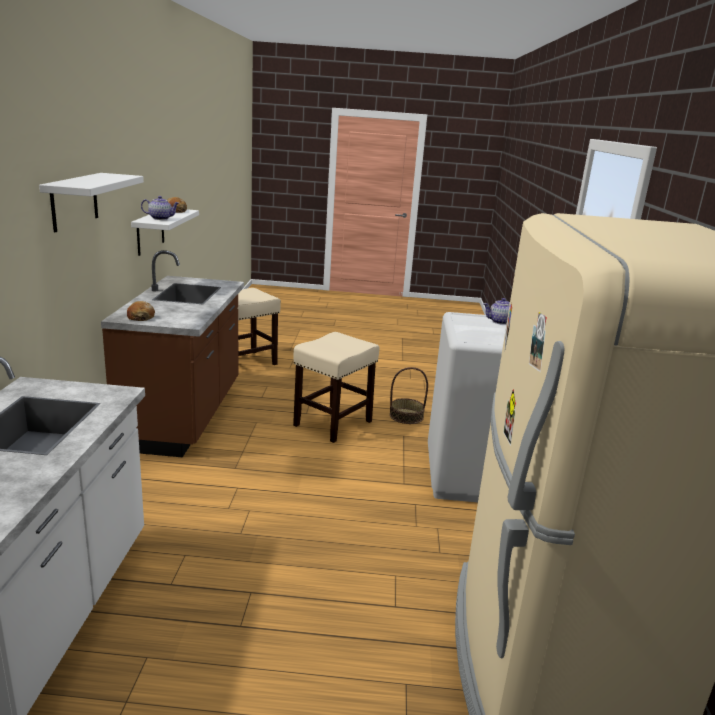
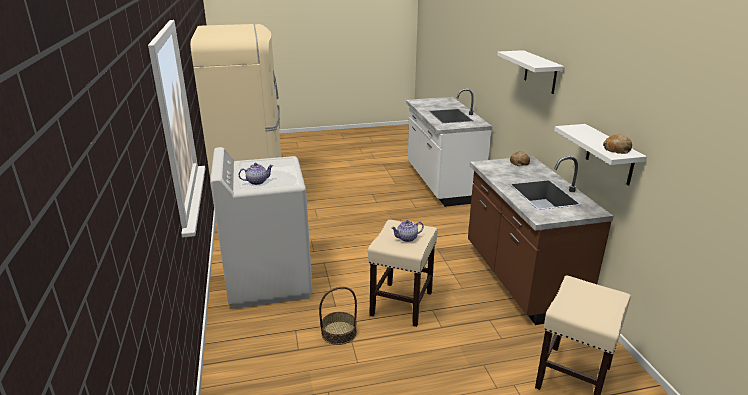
camera: 165 degrees right, 5 degrees up
teapot [141,196,179,220] -> teapot moved to [391,220,424,242]

